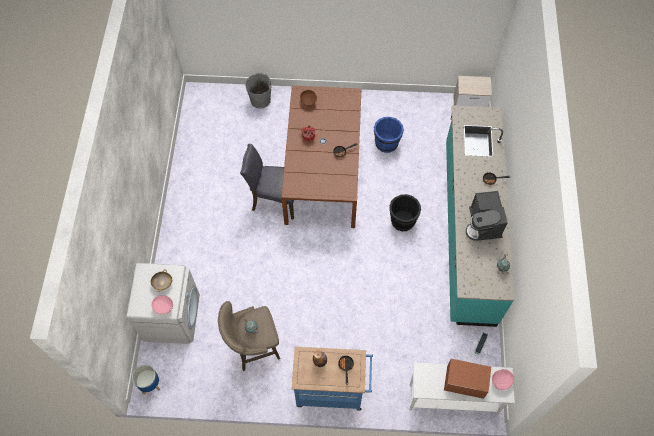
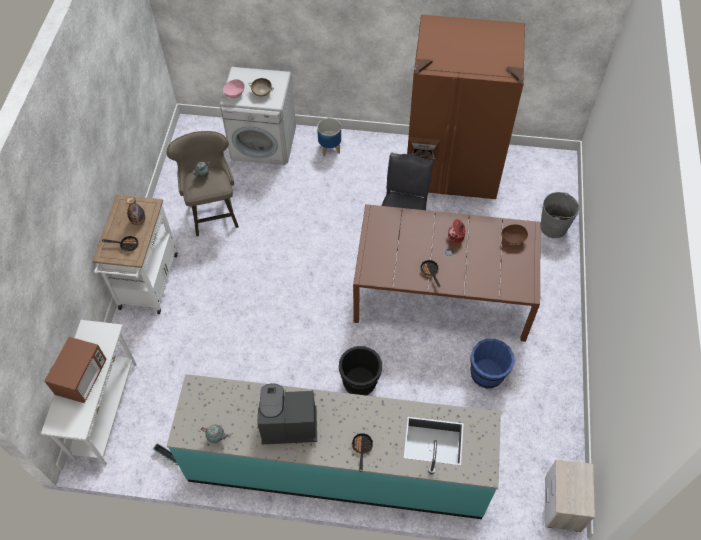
camera: 95 degrees right, 5 degrees down
planter [132,365,160,395] -> planter moved to [317,118,341,156]
blue cart [292,347,373,411] -> white cart [92,195,178,314]
pink bowl [492,369,514,390] -> none
none -> brown fridge [407,15,525,199]

